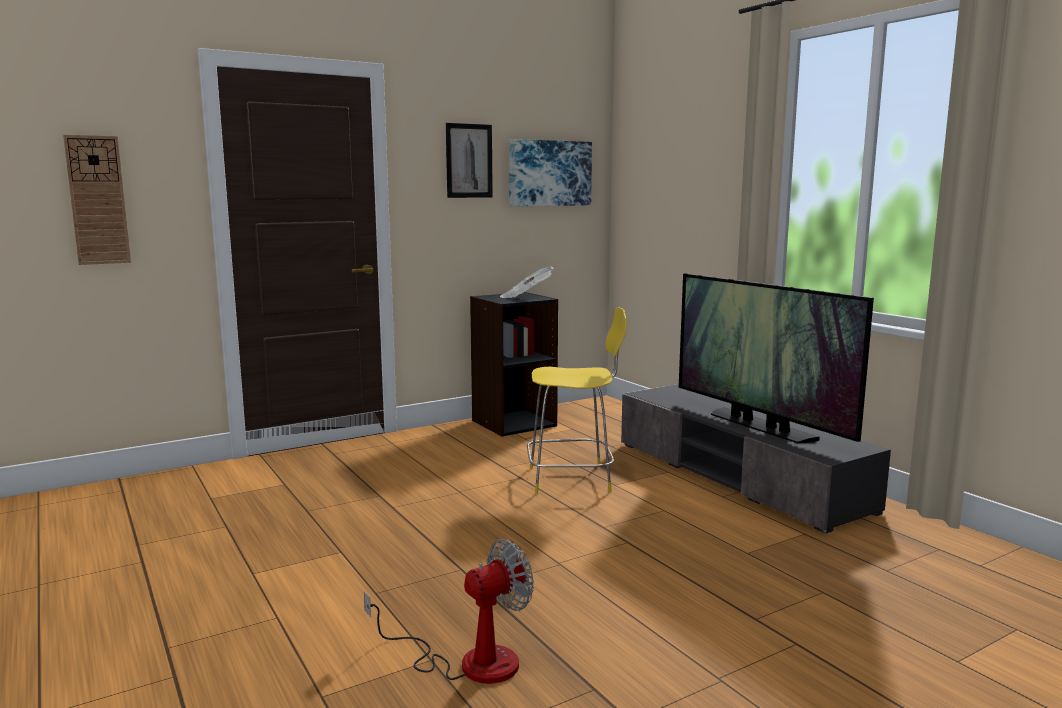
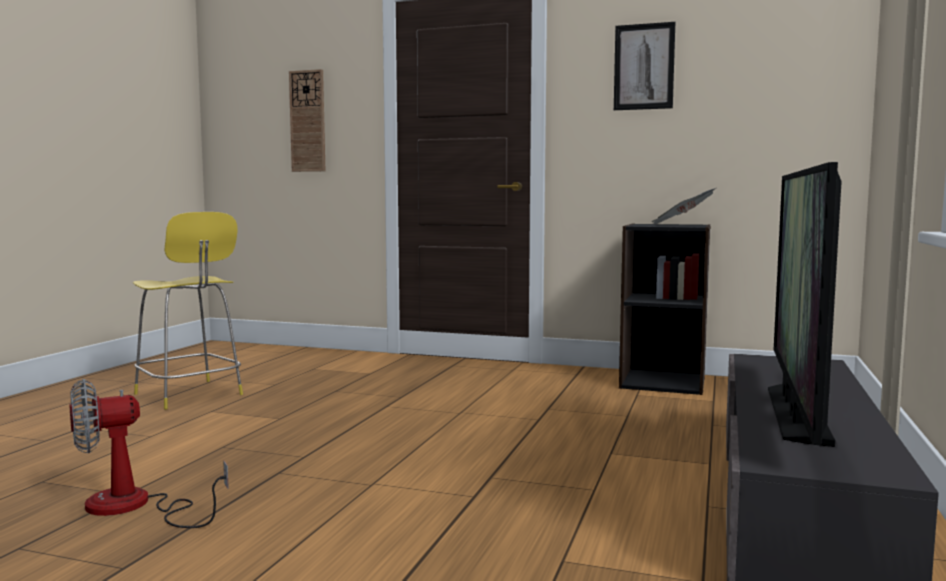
camera: 50 degrees right, 5 degrees down
fan [364,539,534,684] -> fan turned 135 degrees clockwise [69,379,229,528]
picture [509,139,592,206] -> none
yellow stool [527,308,627,494] -> yellow stool moved to [133,212,243,410]

